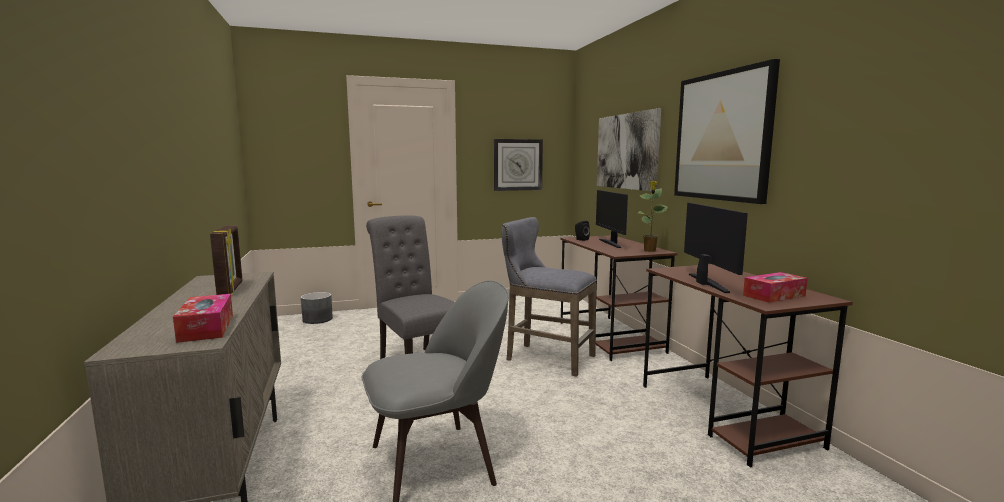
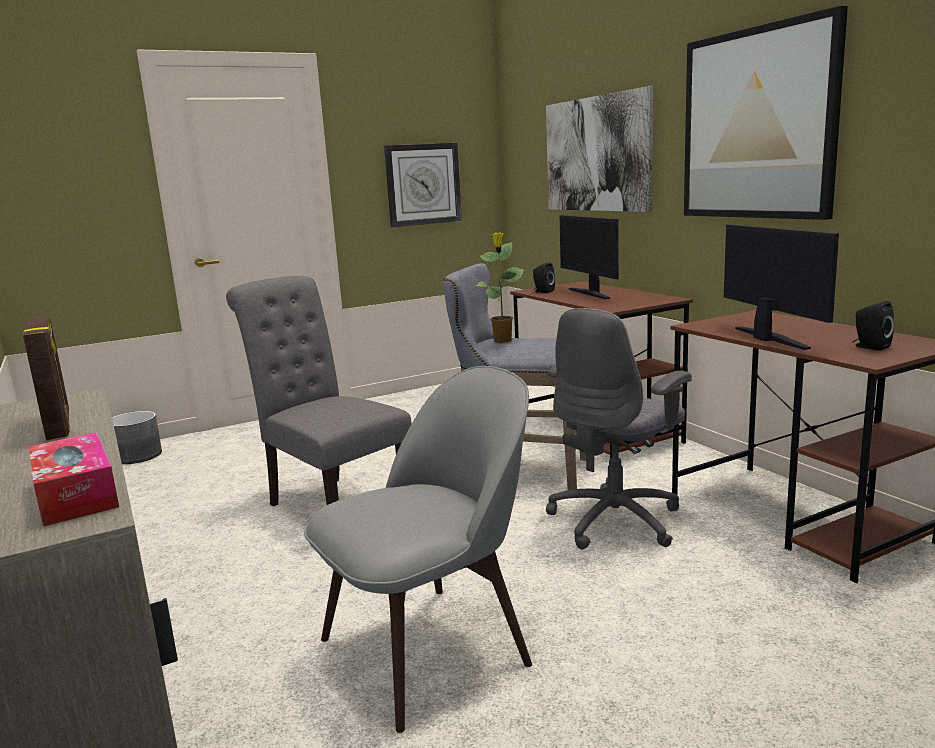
camera: 10 degrees left, 5 degrees up
potted plant [638,181,668,252] -> potted plant moved to [476,232,523,343]
tissue box [743,272,808,303] -> black speaker [852,301,894,351]
none -> grey office chair [546,308,692,550]

